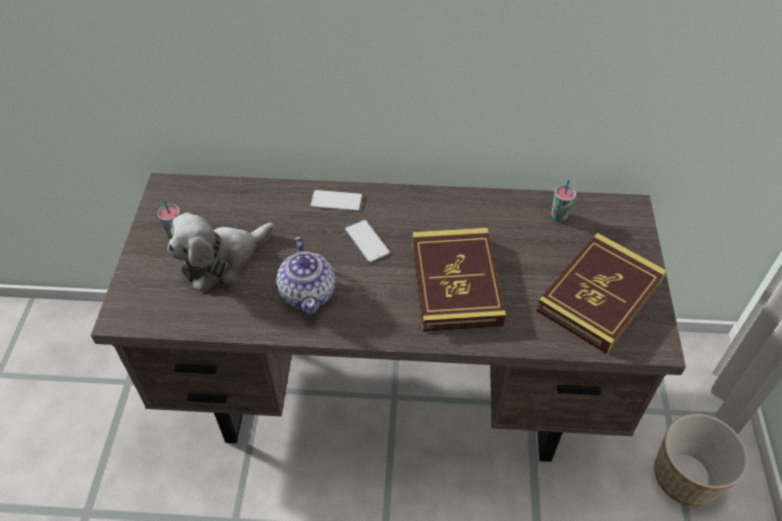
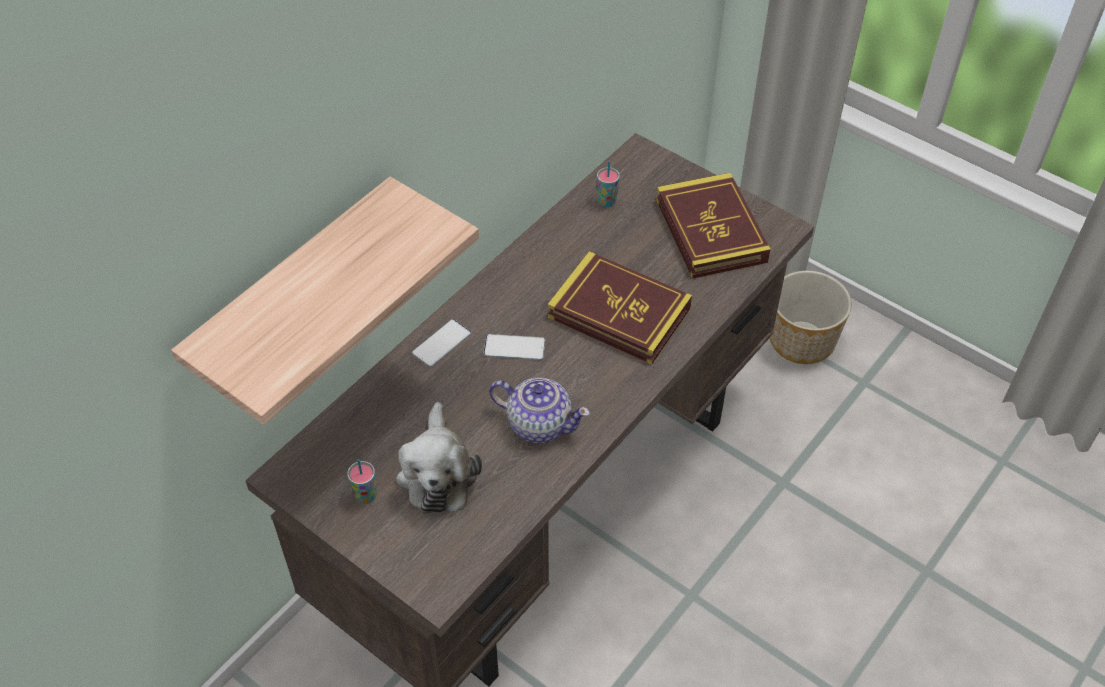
camera: 55 degrees left, 0 degrees up
none -> shelf [171,177,479,425]

